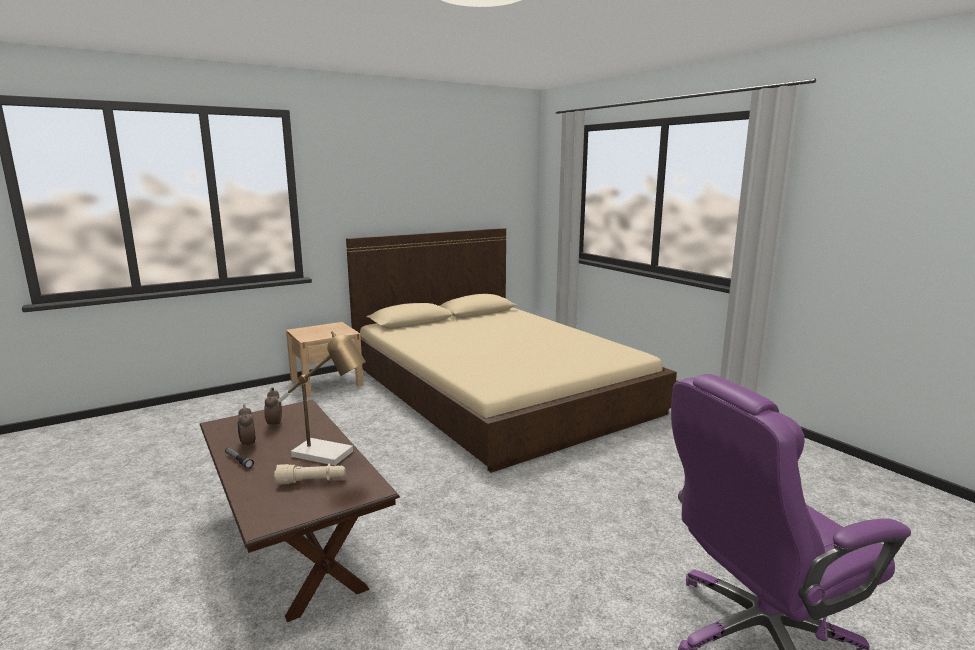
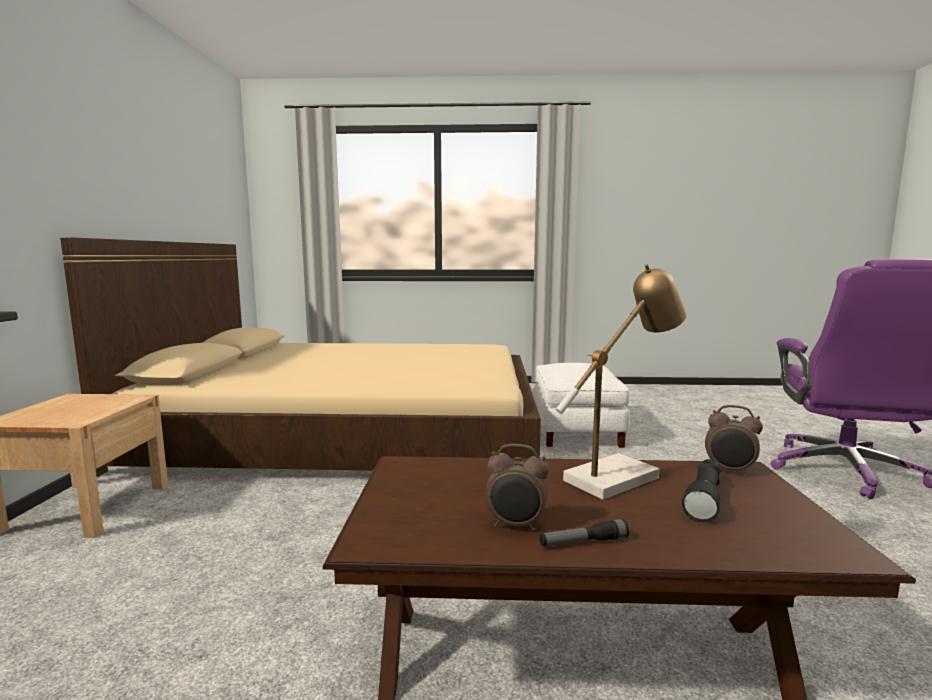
camera: 55 degrees left, 5 degrees down
alarm clock [264,387,282,429] -> alarm clock moved to [705,405,763,476]
beige flashlight [274,464,345,485] -> black flashlight [682,459,721,522]
none -> white ottoman [534,363,630,448]

